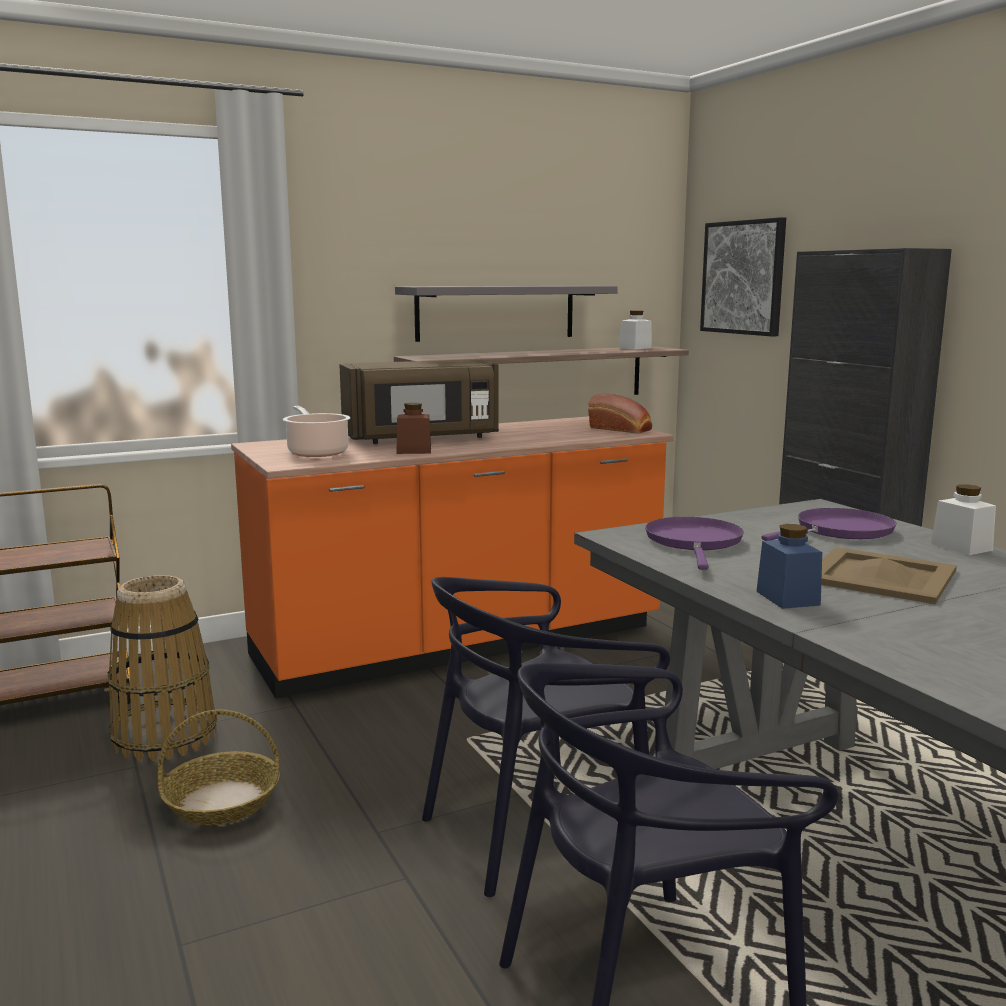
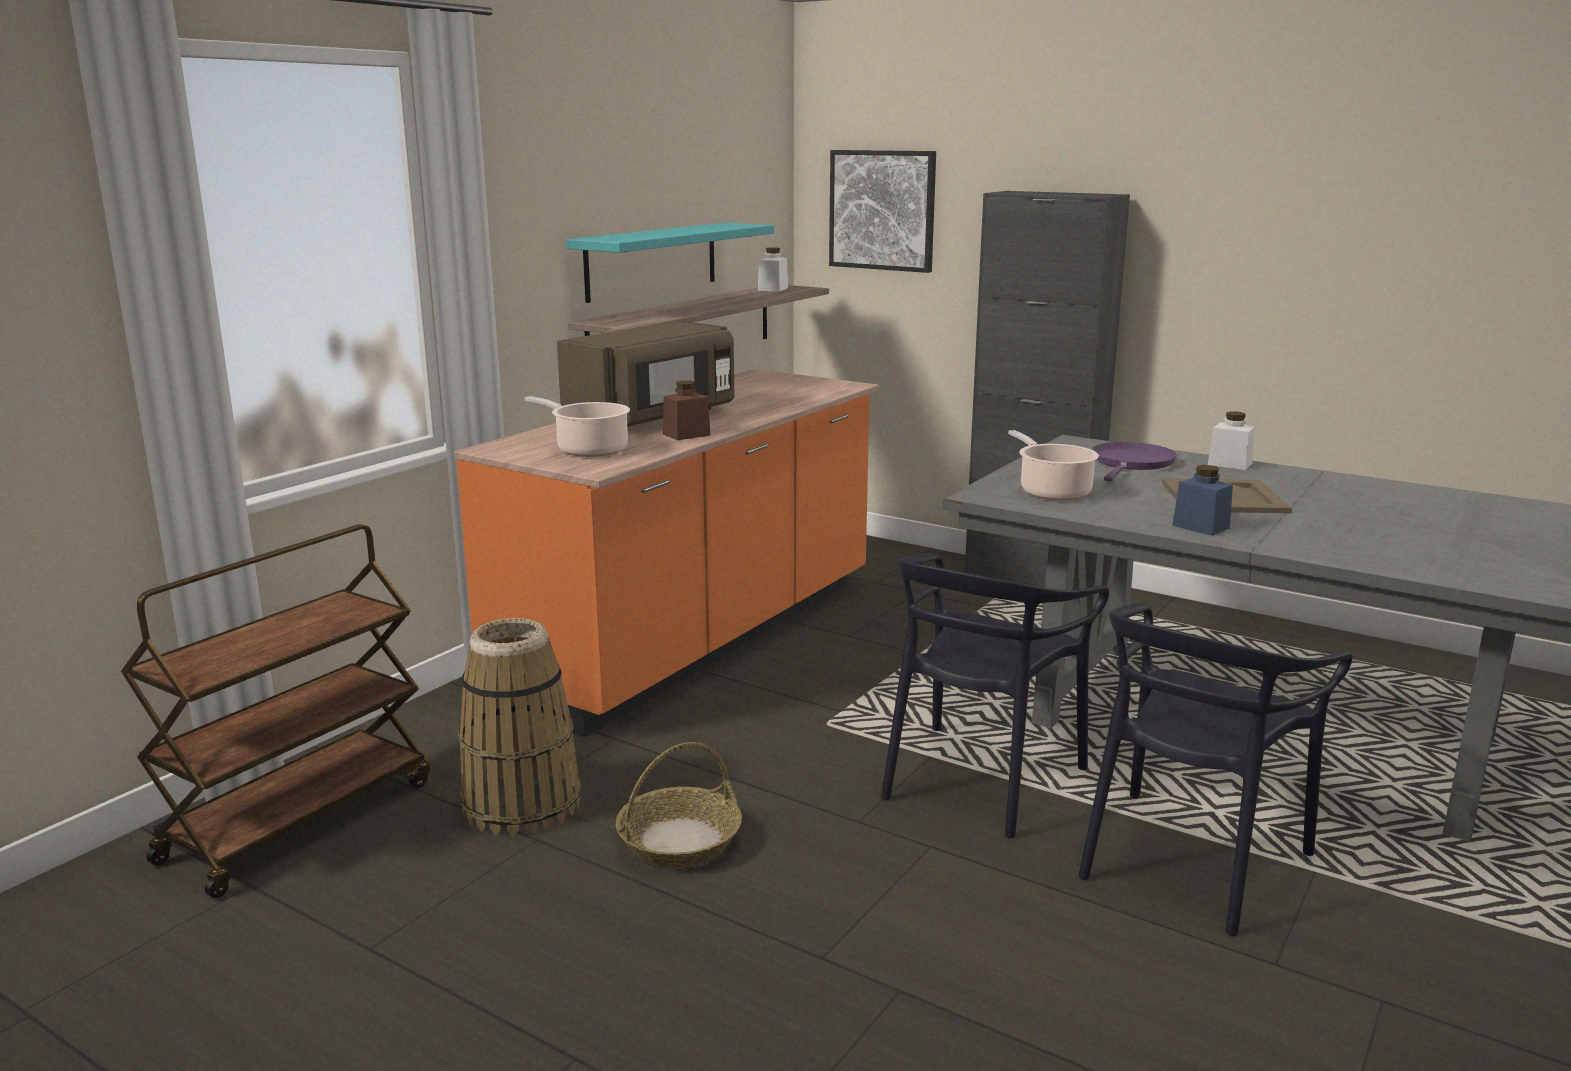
camera: 30 degrees left, 5 degrees up
grey shelf [395,286,618,342] -> turquoise shelf [566,223,774,303]
bread [588,394,652,433] -> none
purple frying pan [645,517,744,570] -> cooking pot [1008,430,1099,501]

